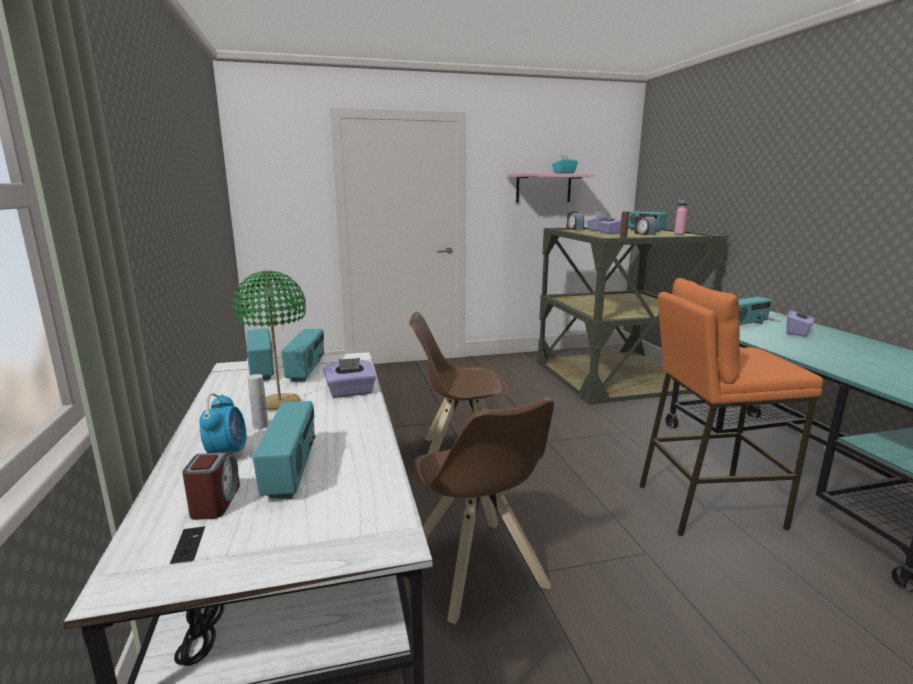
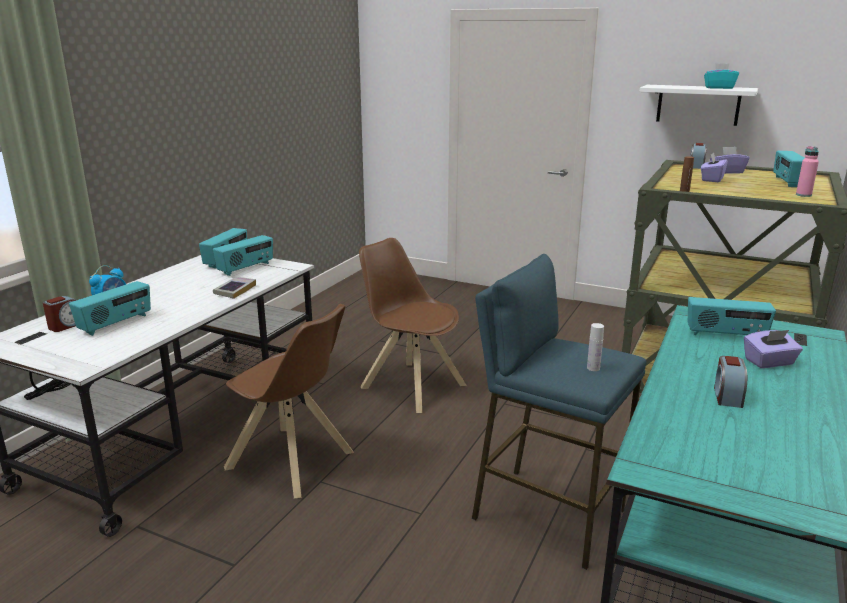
camera: 40 degrees right, 5 degrees up
green table lamp [232,271,306,410] -> none
white bottle [248,374,269,429] -> white bottle moved to [587,323,604,371]
purple tissue box [323,358,376,398] -> book [213,277,256,299]
brown chair [413,397,554,624] -> brown chair turned 75 degrees counterclockwise [224,304,354,498]
pink shelf [507,173,595,202] -> white shelf [639,85,758,126]
alarm clock [634,215,657,235] -> alarm clock moved to [714,356,747,408]
orange stool [639,278,823,536] -> blue stool [472,254,647,570]

